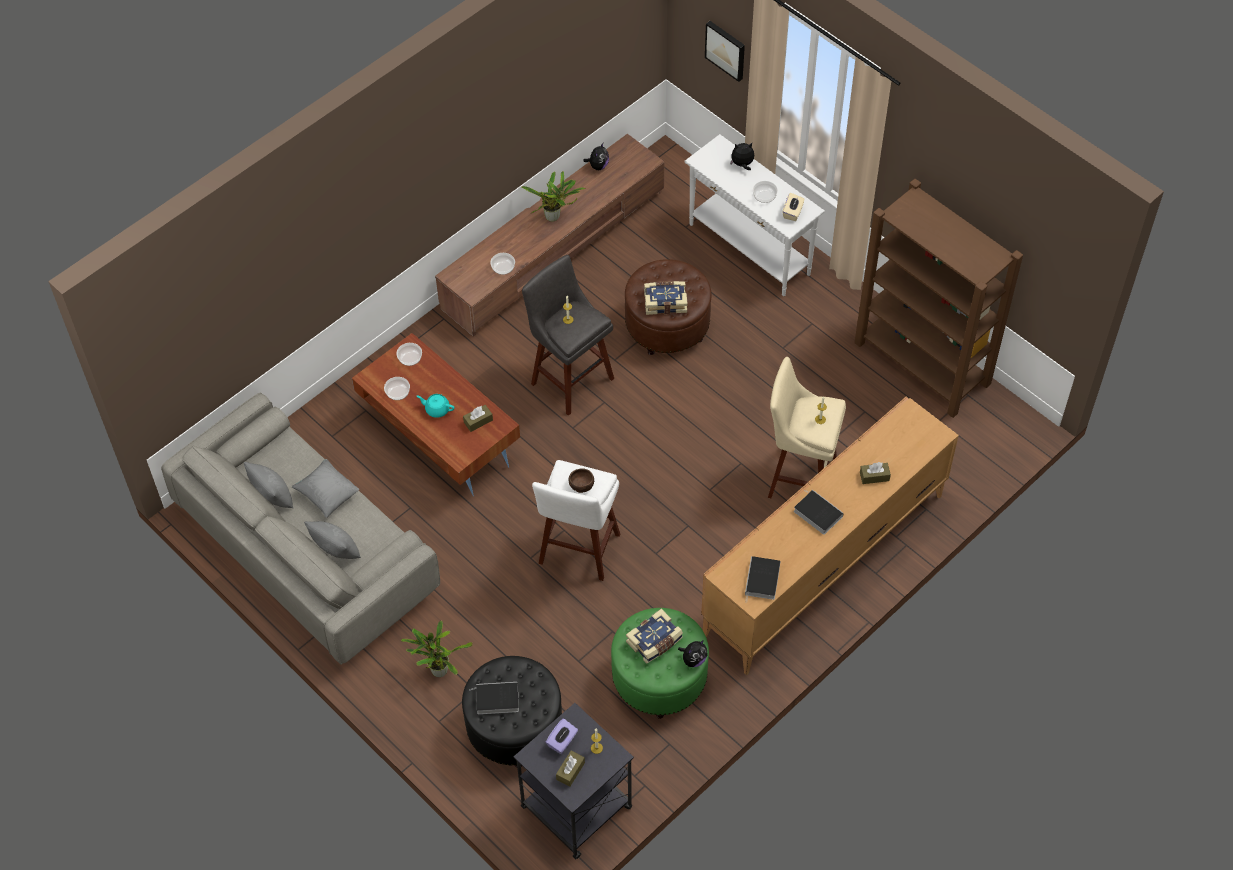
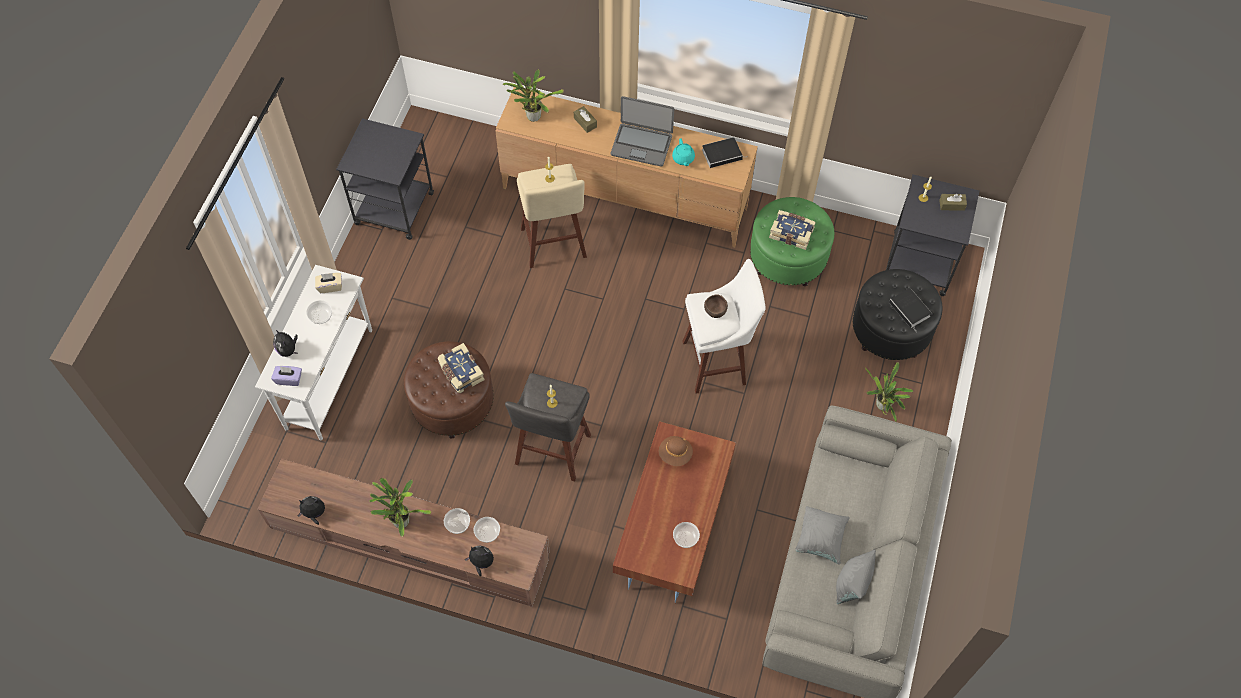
camera: 120 degrees left, 5 degrees up
grey pillow [304,521,361,559] -> none
bowl [397,343,422,366] -> bowl moved to [444,508,470,534]
turquoise teapot [417,394,455,418] -> turquoise teapot moved to [672,138,695,166]
brown tissue box [463,405,493,432] -> brown hat [659,436,693,466]
purple tissue box [546,719,578,754] -> purple tissue box moved to [271,366,302,386]
plush toy [678,640,707,667] -> plush toy moved to [465,546,494,576]
picture [705,21,745,82] -> none
book [794,490,844,535] -> laptop [611,96,674,167]
brown bookcase [854,179,1023,418] -> black cart [336,118,434,240]
none -> potted plant [503,69,564,122]

